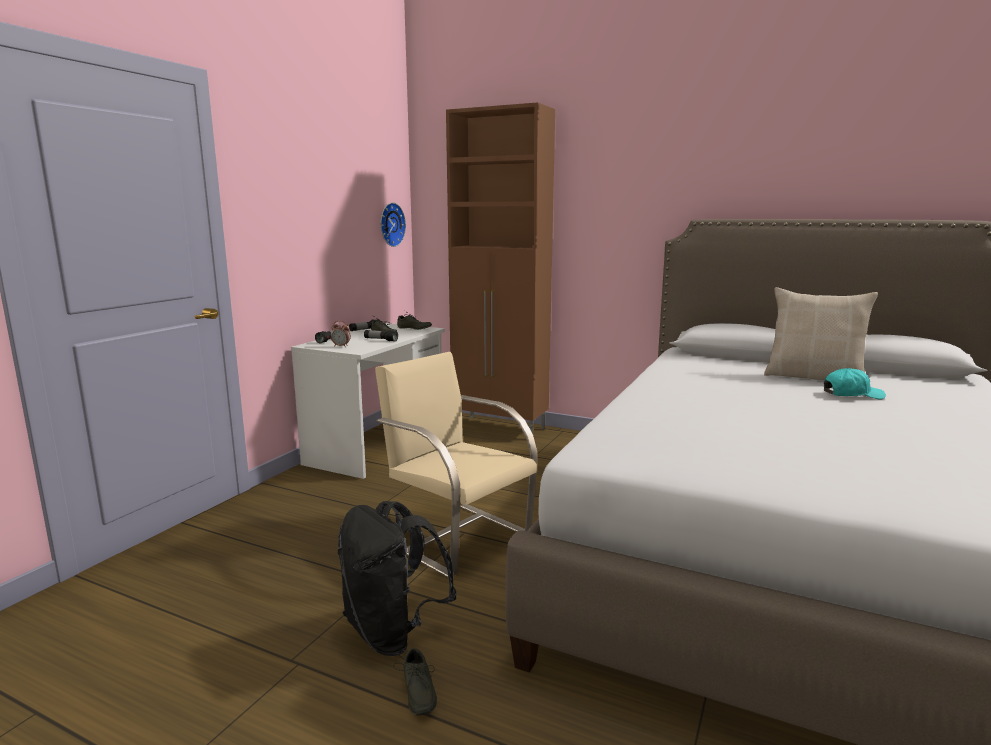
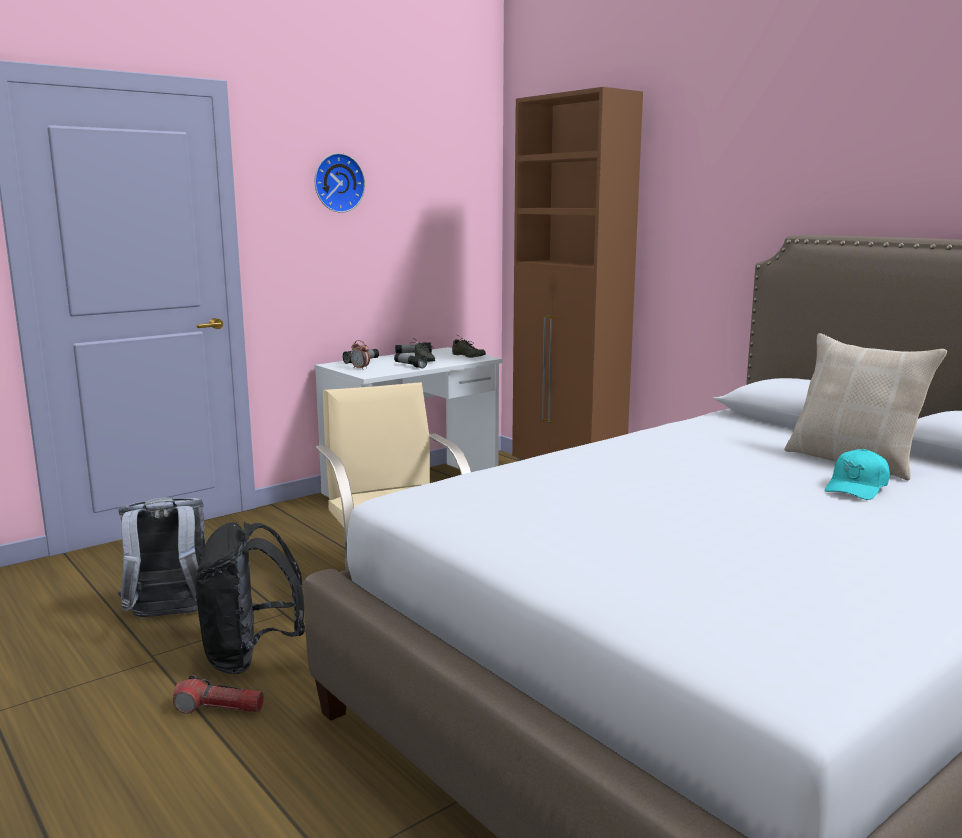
camera: 25 degrees right, 0 degrees up
wall clock [380,203,406,247] -> wall clock moved to [315,153,365,213]
grey shoe [393,648,437,716] -> flashlight [173,675,264,714]
turquoise cap [824,368,886,399] -> turquoise cap turned 105 degrees clockwise [825,449,890,500]
none -> grey backpack [117,497,206,617]

